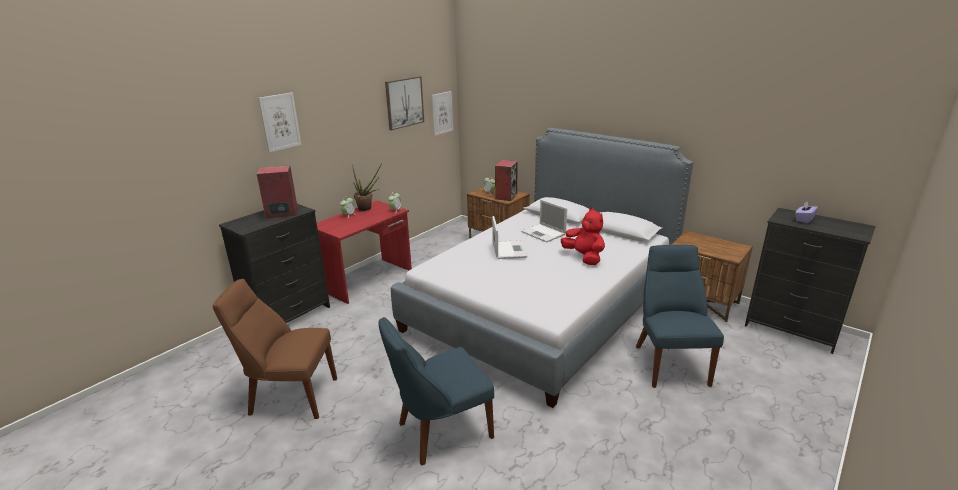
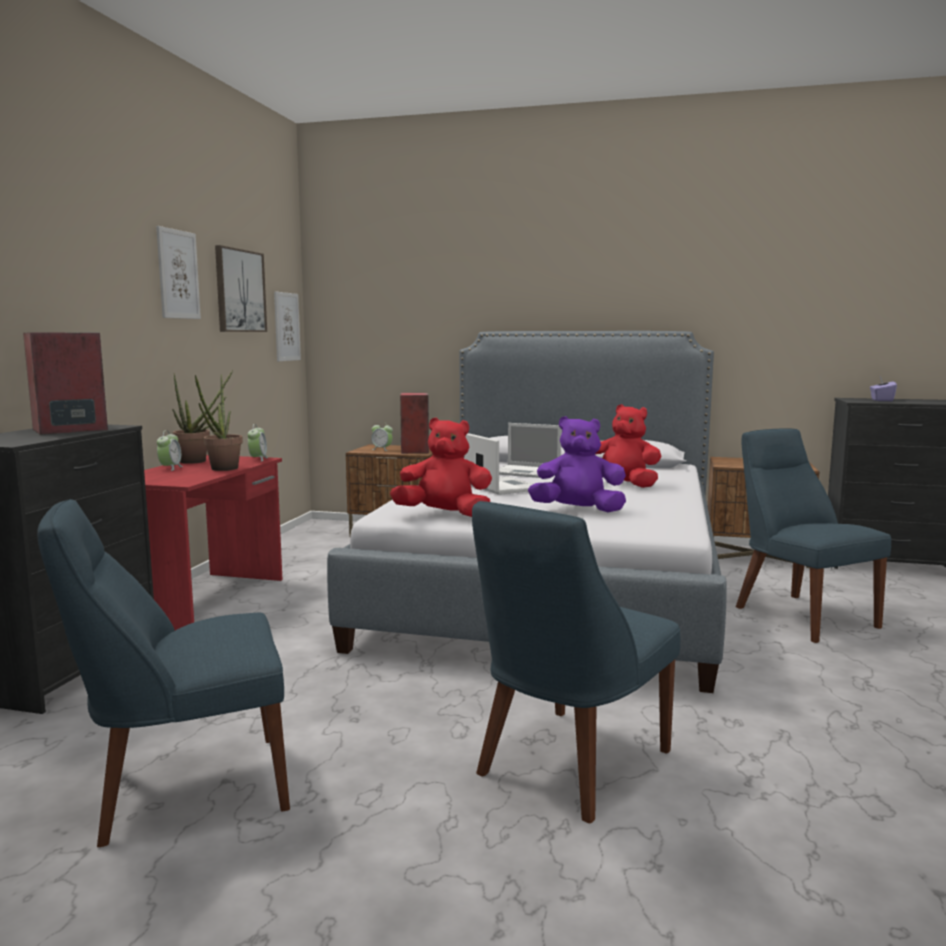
camera: 25 degrees left, 15 degrees down
brown chair [213,279,337,419] -> blue chair [37,499,290,847]
picture [258,93,301,153] -> picture moved to [156,226,201,319]
none -> potted plant [195,375,243,471]
none -> red plush toy [390,417,492,517]
none -> purple plush toy [528,416,626,512]

